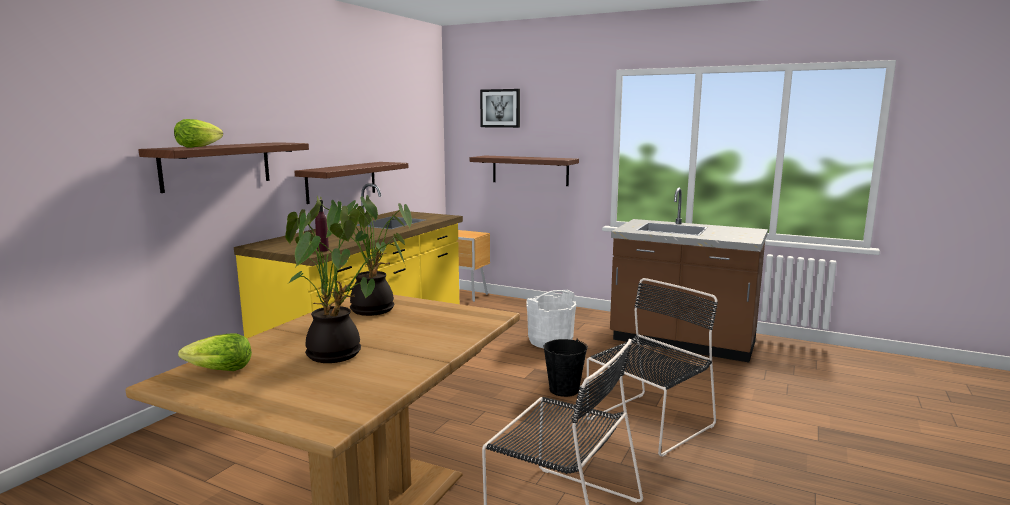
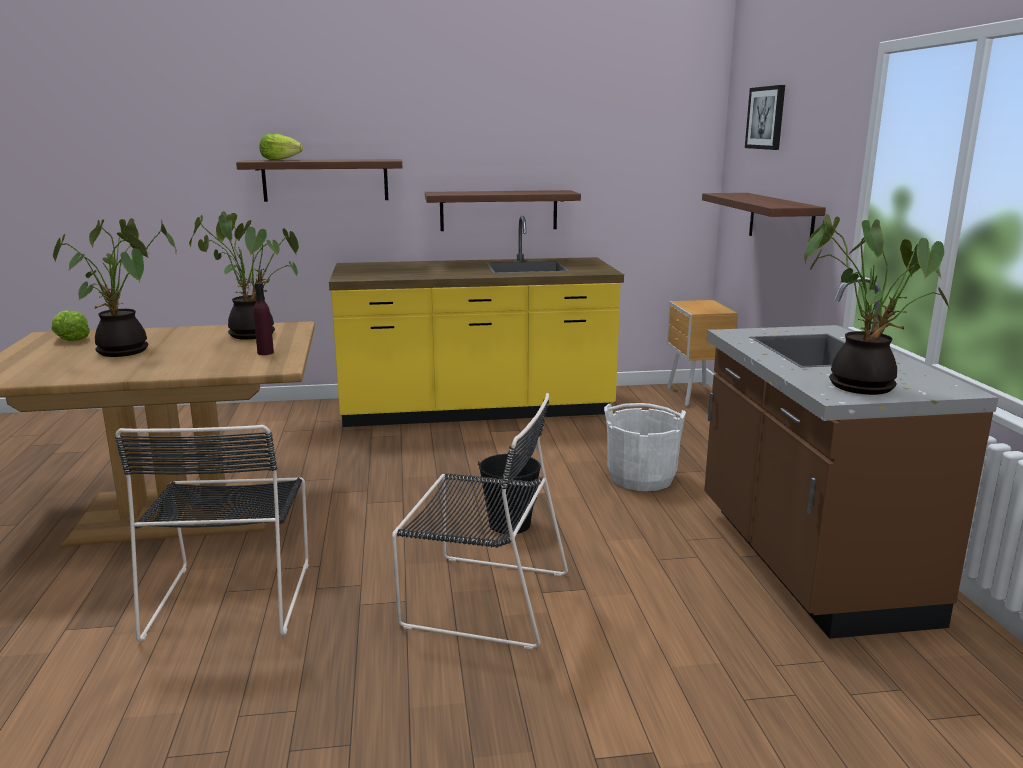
camera: 55 degrees right, 5 degrees up
purple bottle [315,200,329,252] -> purple bottle moved to [254,283,274,355]
none -> potted plant [804,214,949,395]

